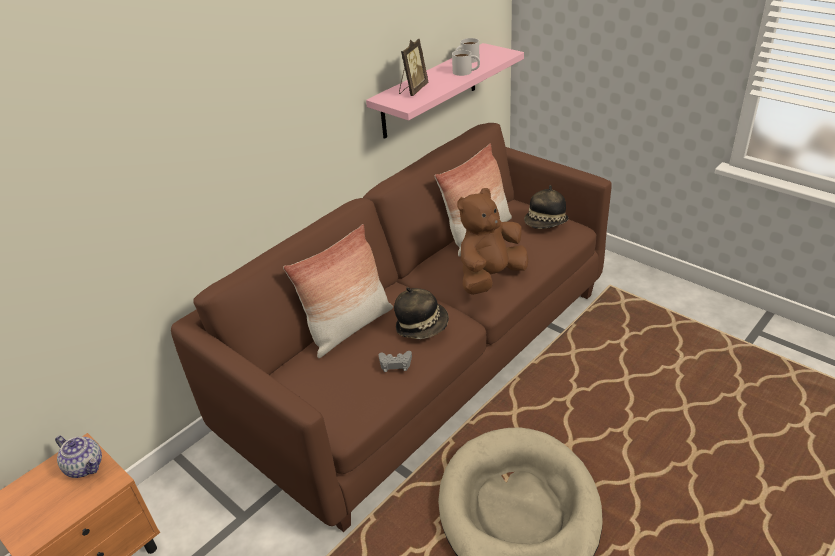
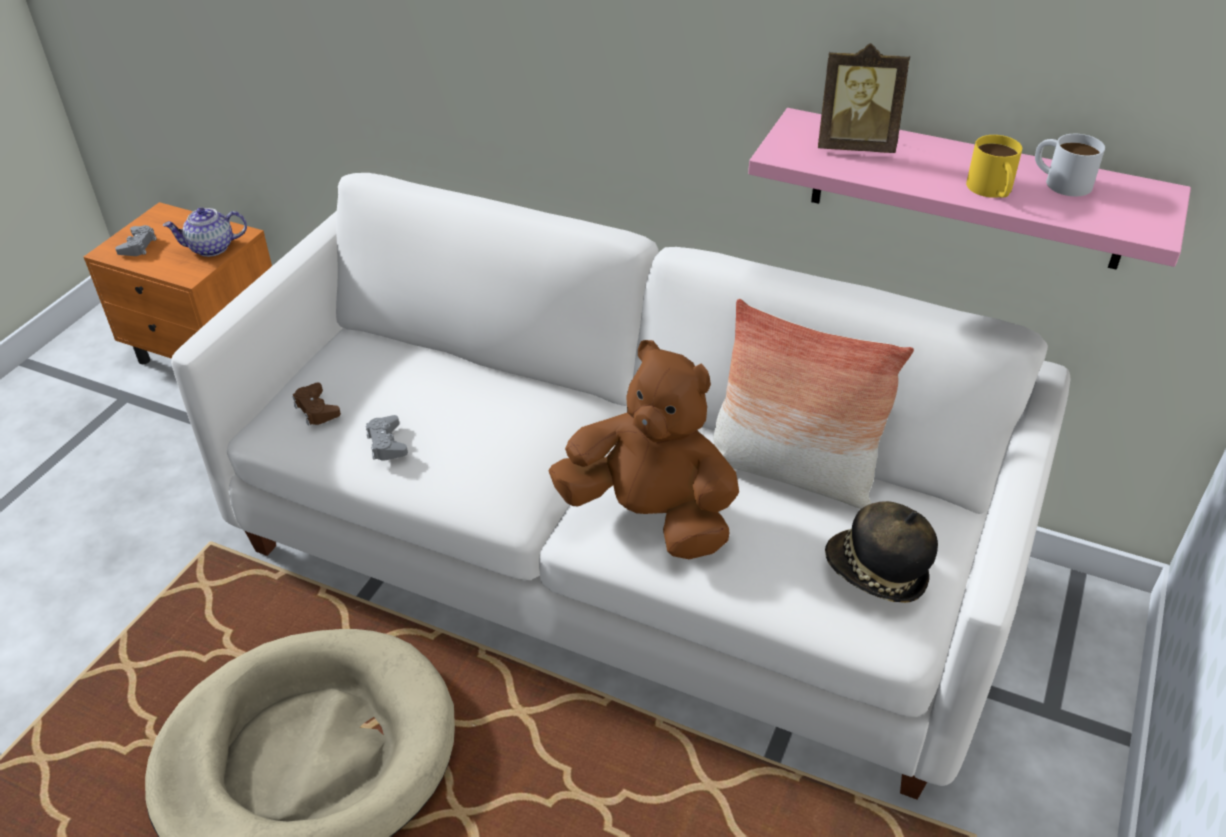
camera: 70 degrees right, 5 degrees up
teapot [55,435,102,478] -> teapot turned 60 degrees clockwise [163,207,247,257]
brown sofa [171,123,612,532] -> white sofa [171,173,1070,800]
pillow [283,224,393,358] -> none
hat [394,287,449,339] -> none
white mug [452,50,480,76] -> yellow mug [966,135,1022,198]
none -> grey game controller [115,225,157,256]
none -> brown game controller [293,382,341,426]

